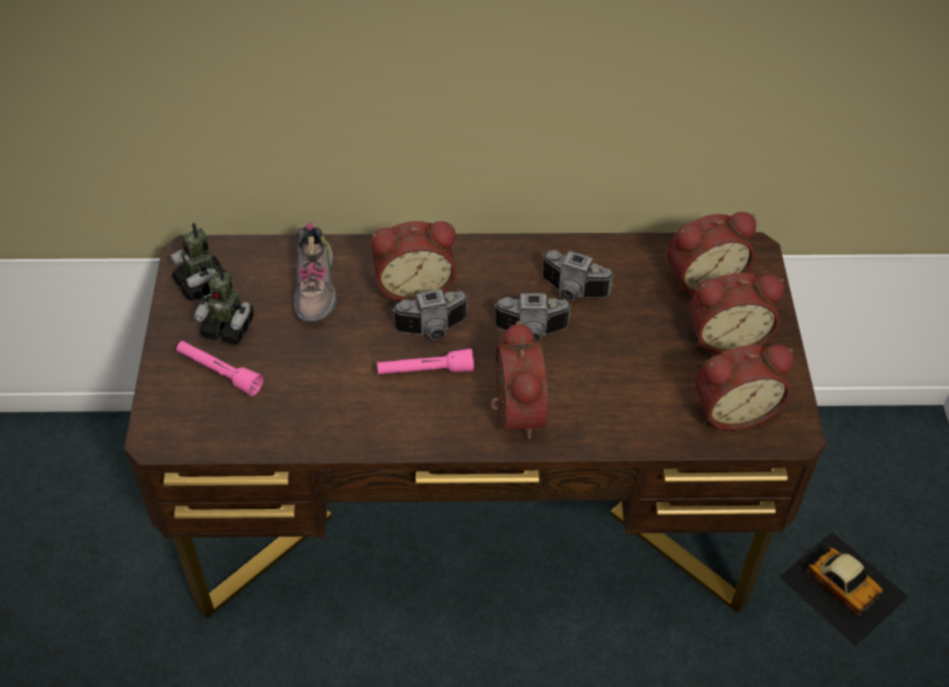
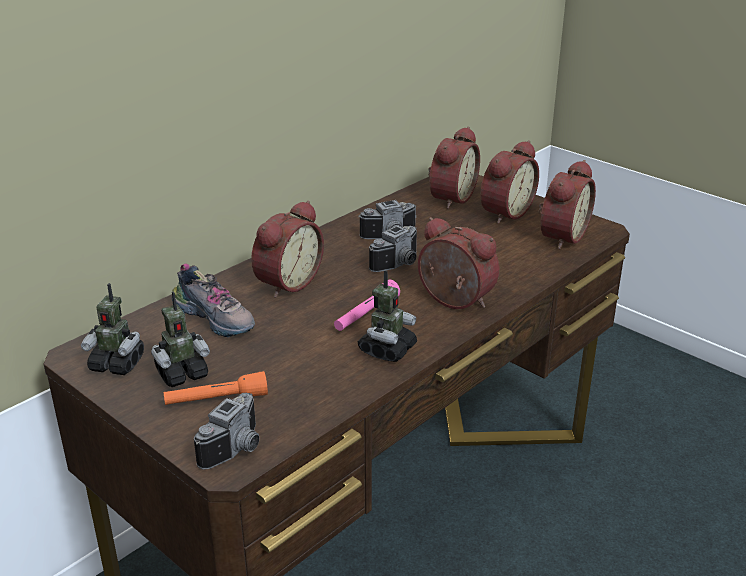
camera: 45 degrees left, 20 degrees down
pink flashlight [177,341,263,396] -> orange flashlight [164,371,268,405]
camera [393,289,468,340] -> camera moved to [194,393,259,469]
toy car [779,532,908,646] -> none
none -> toy robot [358,270,417,362]

